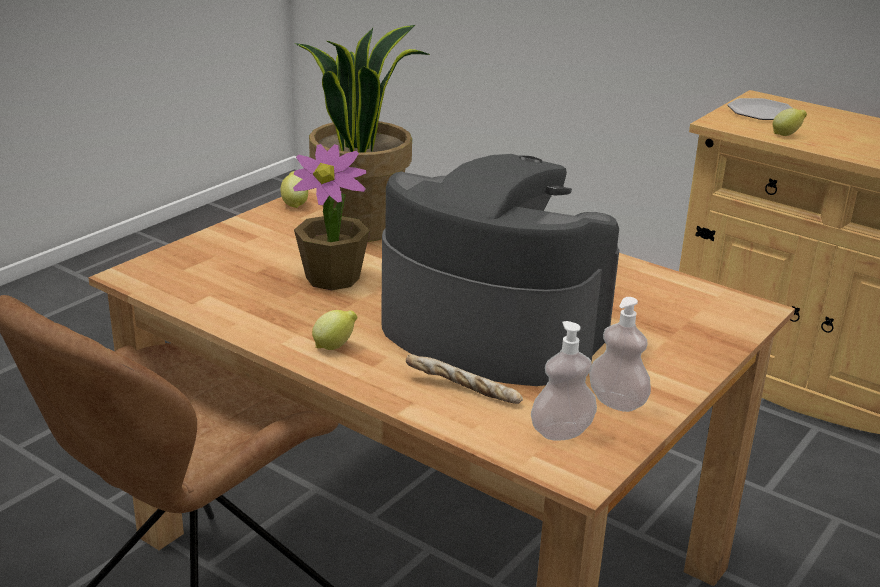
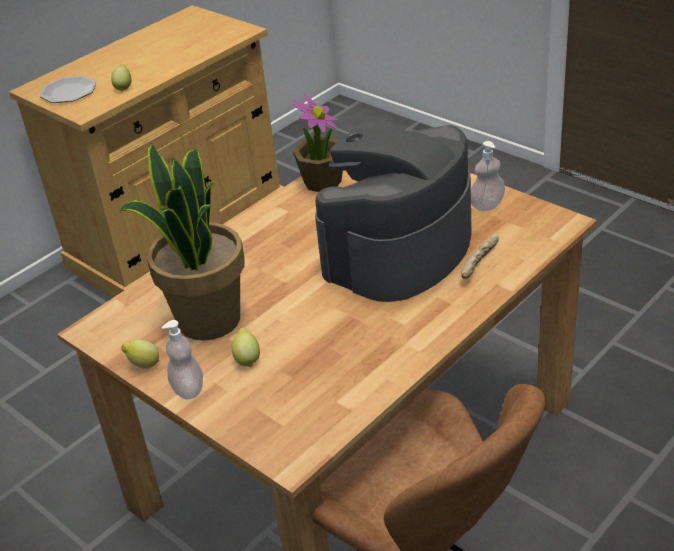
camera: 80 degrees left, 10 degrees up
potted plant [293,144,370,290] -> potted plant moved to [293,93,343,192]
lemon [312,310,358,350] -> lemon moved to [231,327,260,368]
soap dispenser [531,321,597,441] -> soap dispenser moved to [162,320,203,399]

